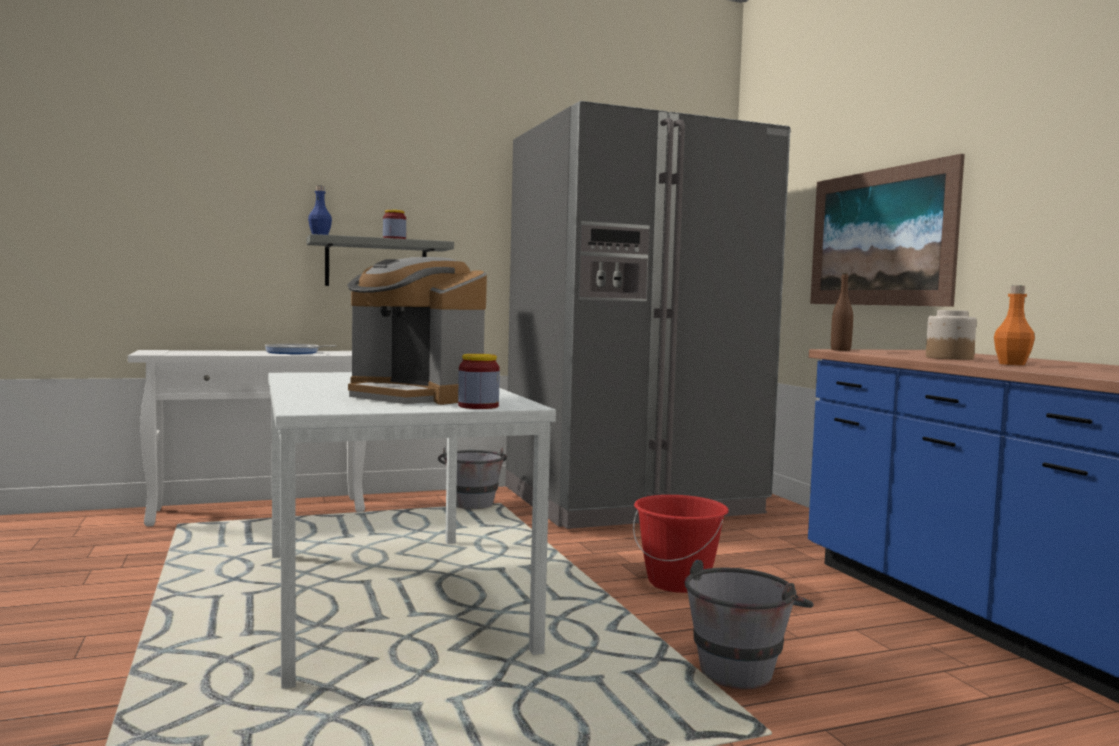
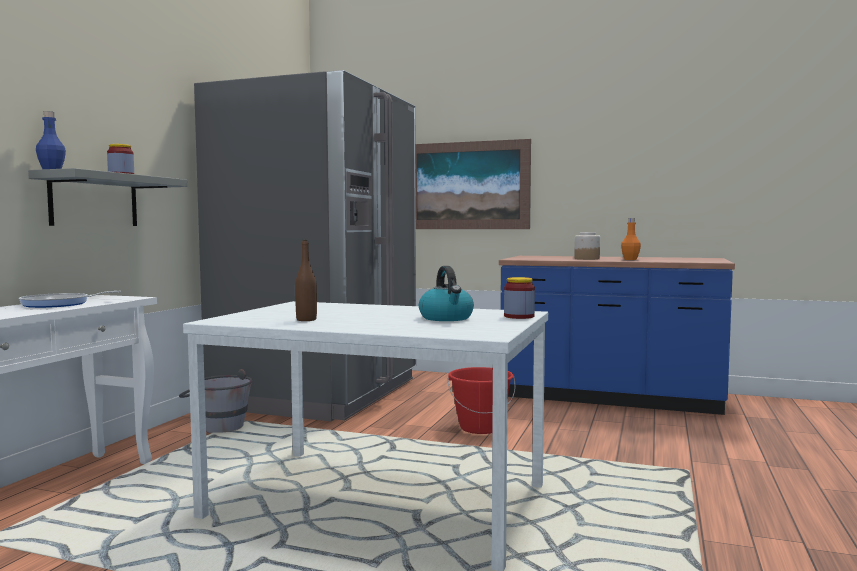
camera: 50 degrees left, 0 degrees up
coffee machine [347,257,487,405] -> kettle [419,266,474,321]
grey bucket [684,560,814,689] -> none
brown bottle [831,273,853,351] -> brown bottle moved to [295,240,317,321]

